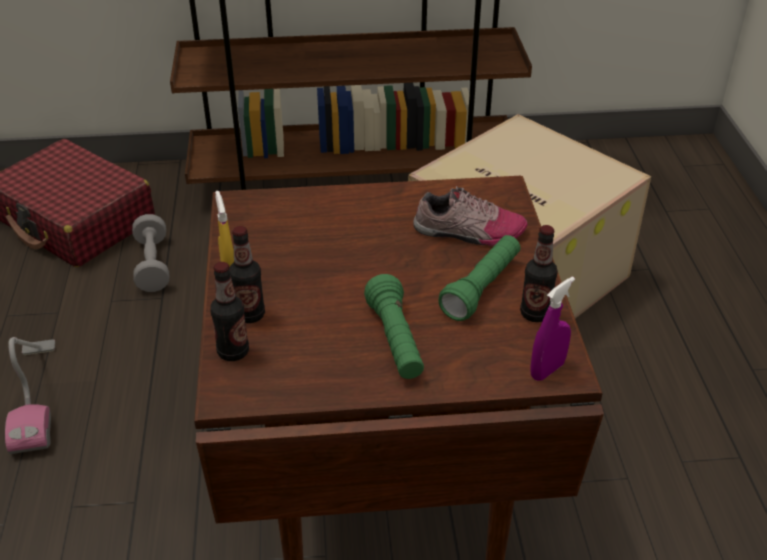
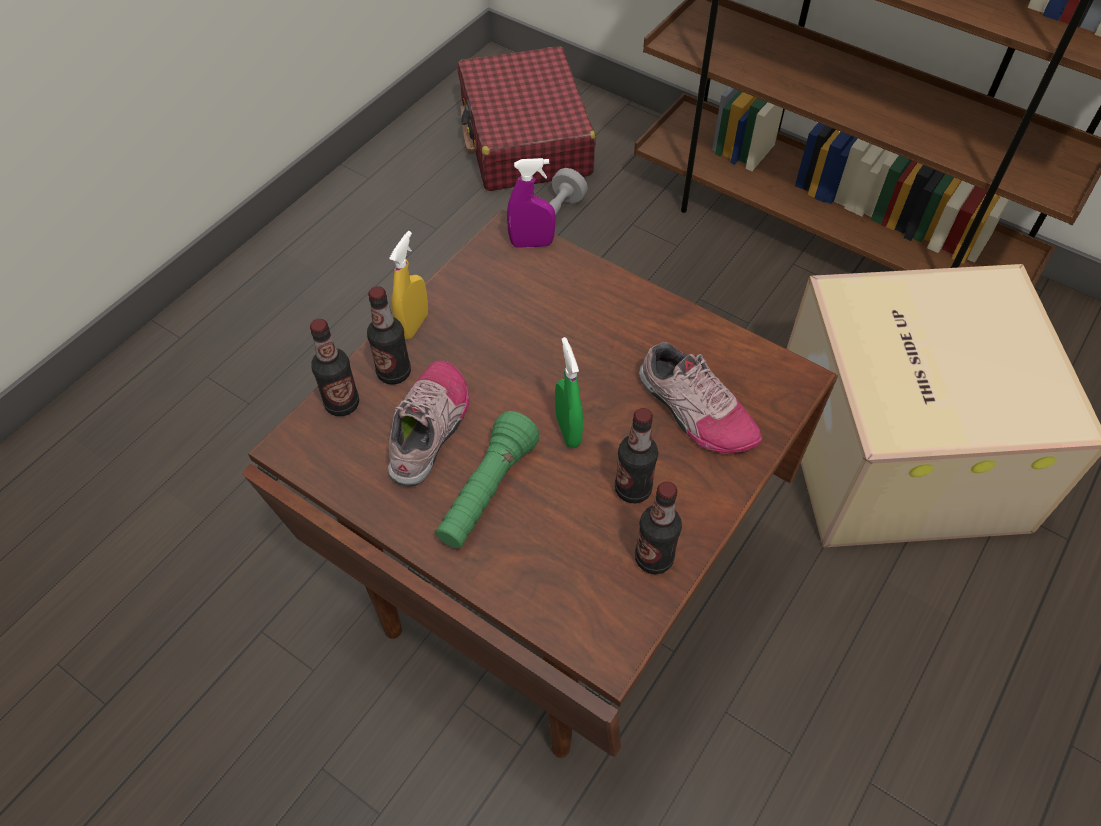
camera: 40 degrees right, 15 degrees up
vacuum cleaner [5,337,55,454] -> none
green flashlight [438,235,520,321] -> bottle [615,408,658,503]
purple spray bottle [530,276,575,381] -> purple spray bottle moved to [507,158,556,248]
none -> shoe [388,360,470,487]
none -> green spray bottle [555,337,583,448]

